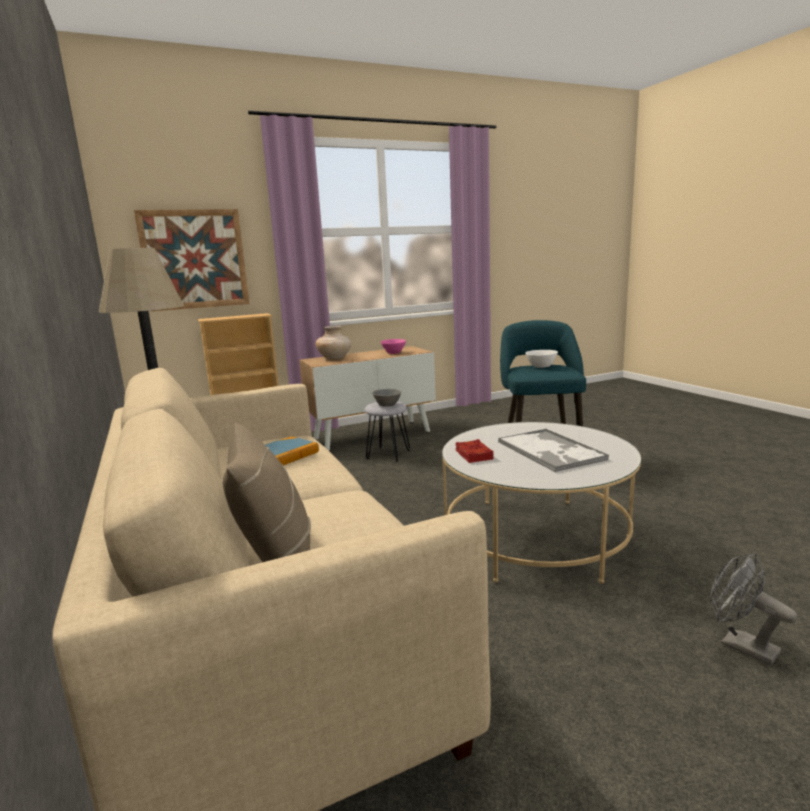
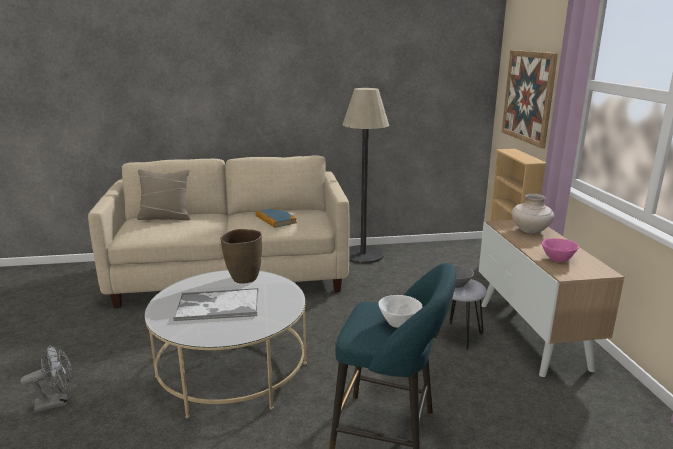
camera: 105 degrees right, 5 degrees up
red book [455,439,494,463] -> brown vase [220,229,262,284]

